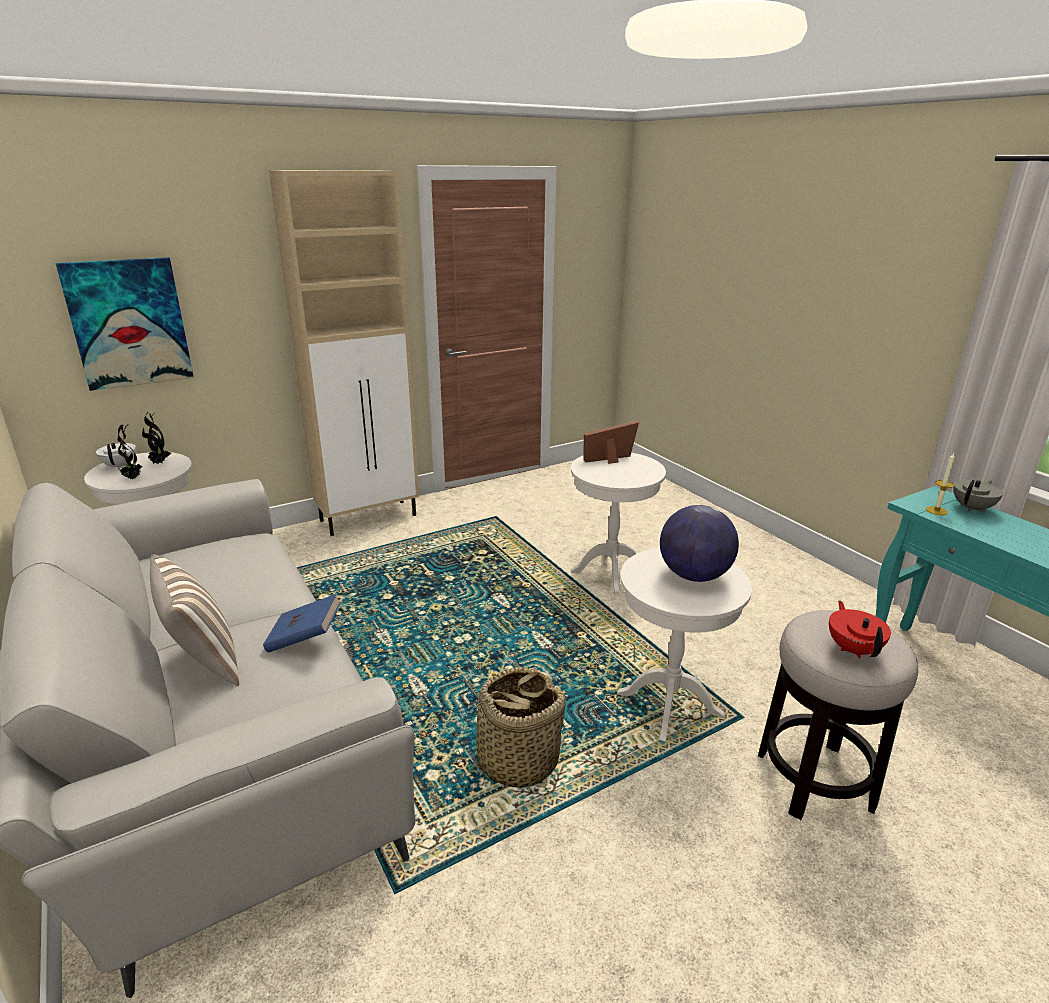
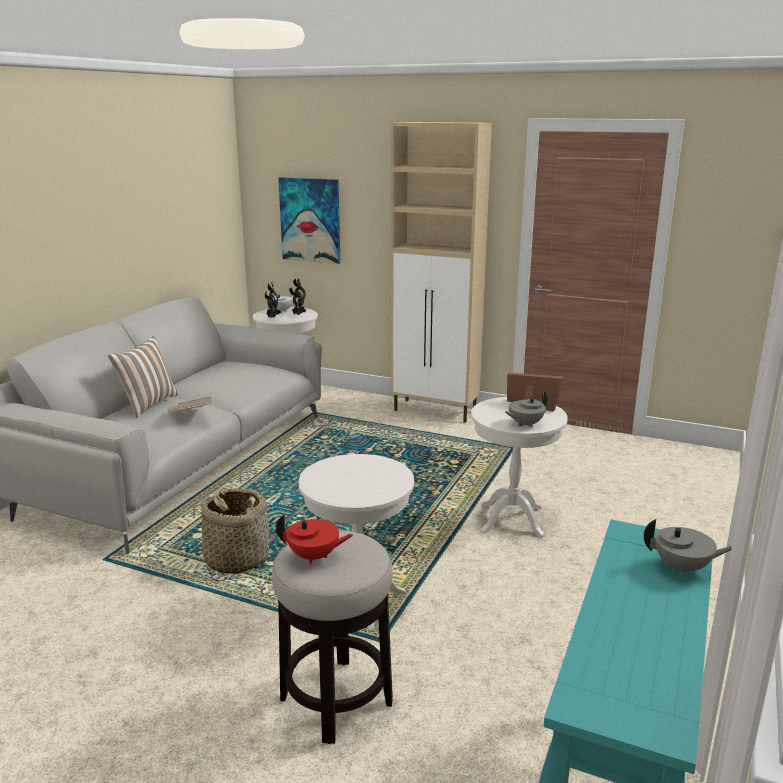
camera: 55 degrees right, 5 degrees down
blue book [263,594,341,653] -> beige book [168,396,213,413]
globe [660,505,739,582] -> none
red teapot [829,601,891,658] -> red teapot turned 45 degrees clockwise [276,514,353,564]
candle [926,453,955,515] -> none
none -> grey teapot [505,391,547,427]

